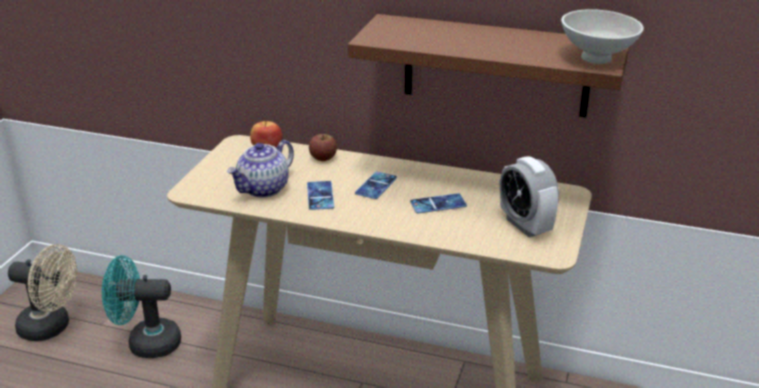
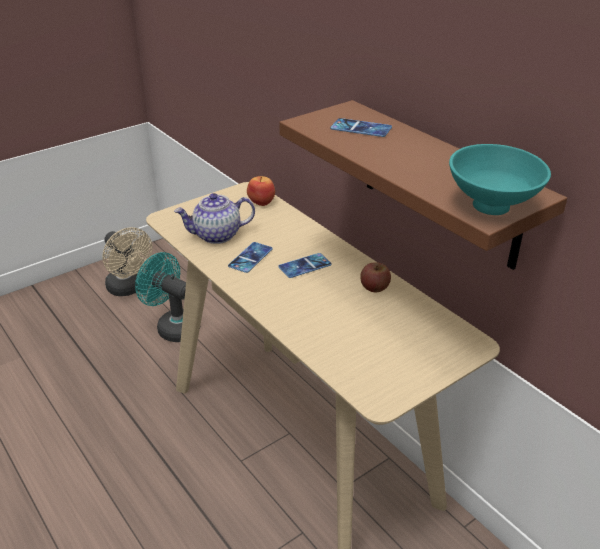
camera: 35 degrees right, 5 degrees up
apple [309,134,337,161] -> apple moved to [360,262,391,292]
phone [410,193,467,213] -> phone moved to [330,118,392,137]
alarm clock [500,156,559,237] -> none
white bowl [561,9,644,64] -> turquoise bowl [449,144,551,215]

